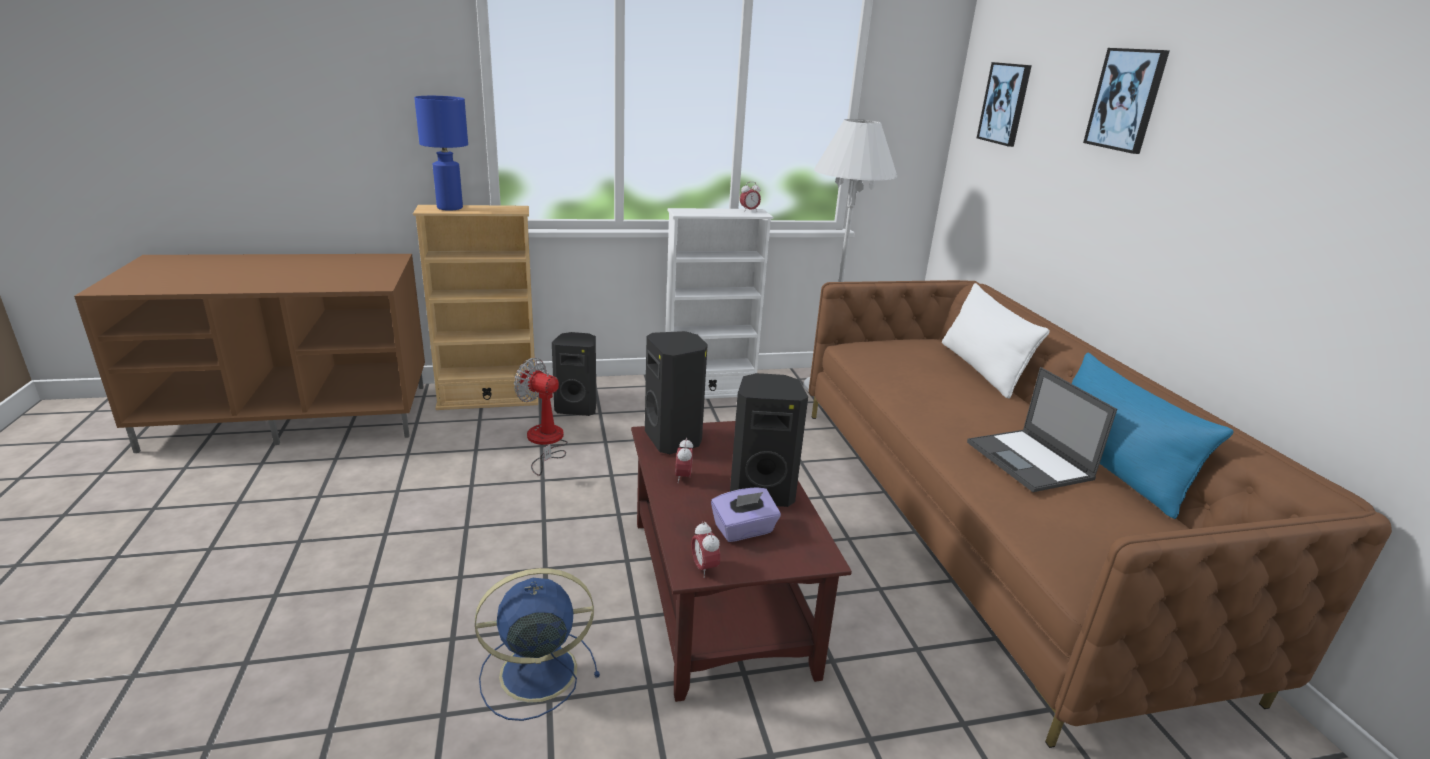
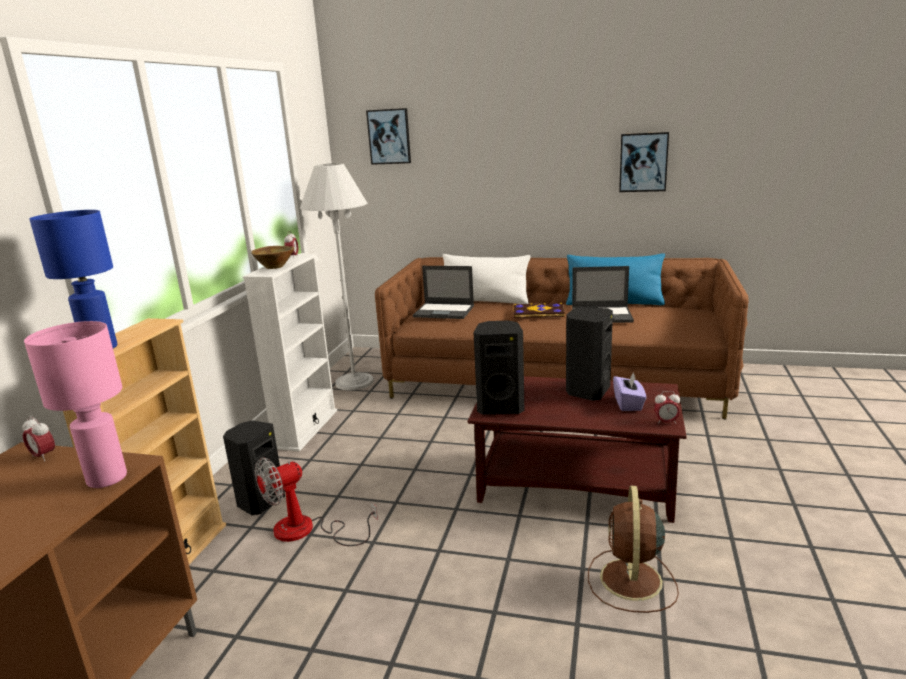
camera: 60 degrees left, 5 degrees down
blue fan [475,568,600,721] -> brown fan [588,486,679,613]
alarm clock [675,438,693,483] -> alarm clock moved to [22,416,55,462]
picture [1083,48,1169,154] -> picture moved to [619,132,669,192]
none -> pink table lamp [24,321,127,488]
none -> brown bowl [251,246,294,269]
none -> laptop [413,266,474,319]
none -> book [513,303,565,318]

